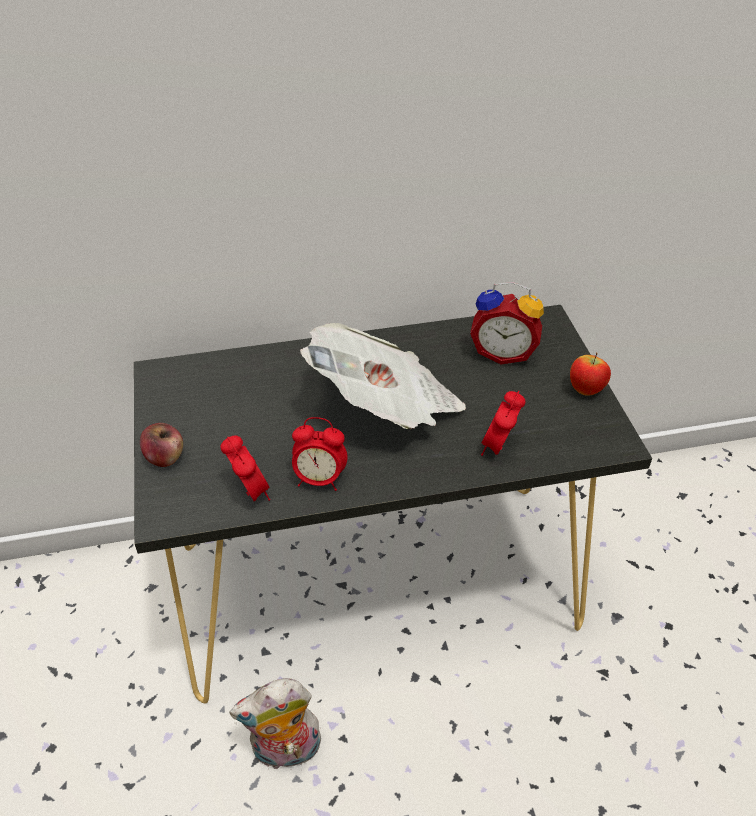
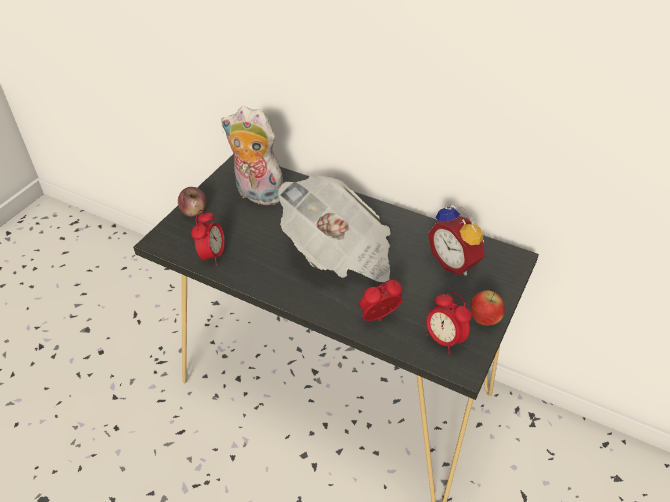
camera: 40 degrees right, 0 degrees up
plush toy [230,678,321,769] -> plush toy moved to [221,106,284,205]
alarm clock [292,417,348,491] -> alarm clock moved to [426,291,472,354]

